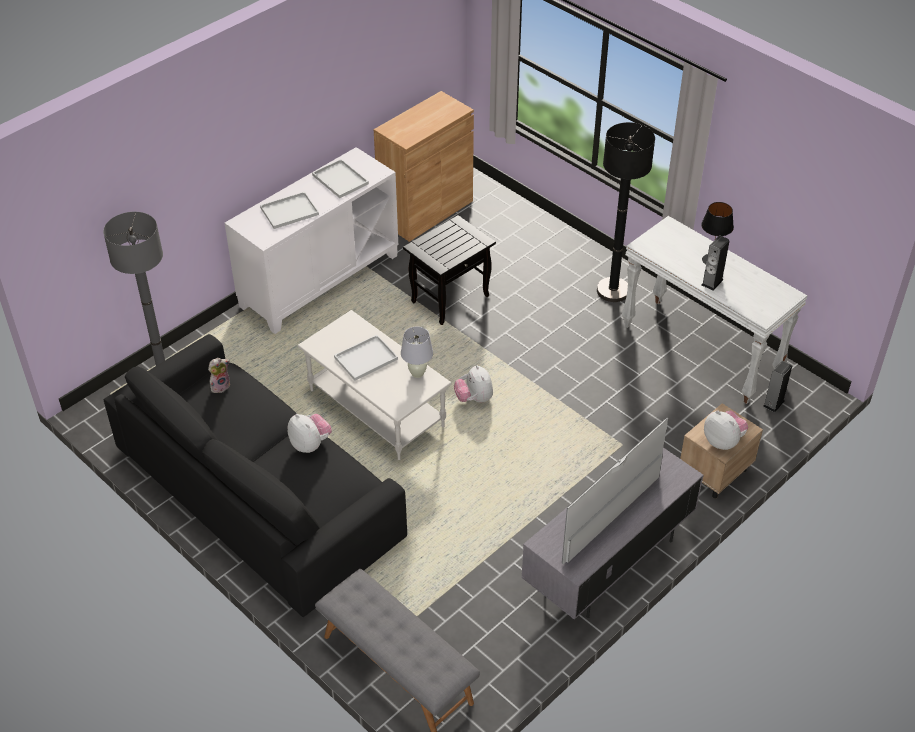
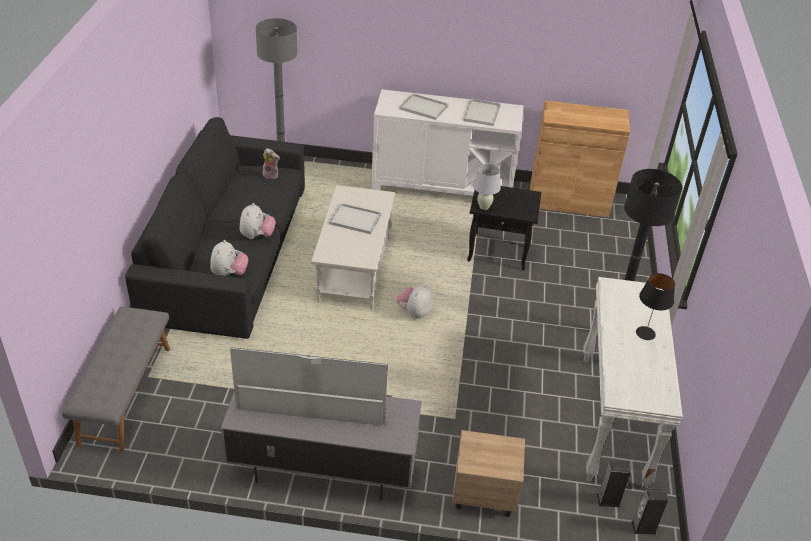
camera: 50 degrees right, 5 degrees down
white table lamp [401,326,433,378] -> white table lamp moved to [473,164,501,210]
speaker [702,235,730,291] -> speaker moved to [631,489,668,535]
plush toy [704,411,748,450] -> plush toy moved to [210,240,248,276]

